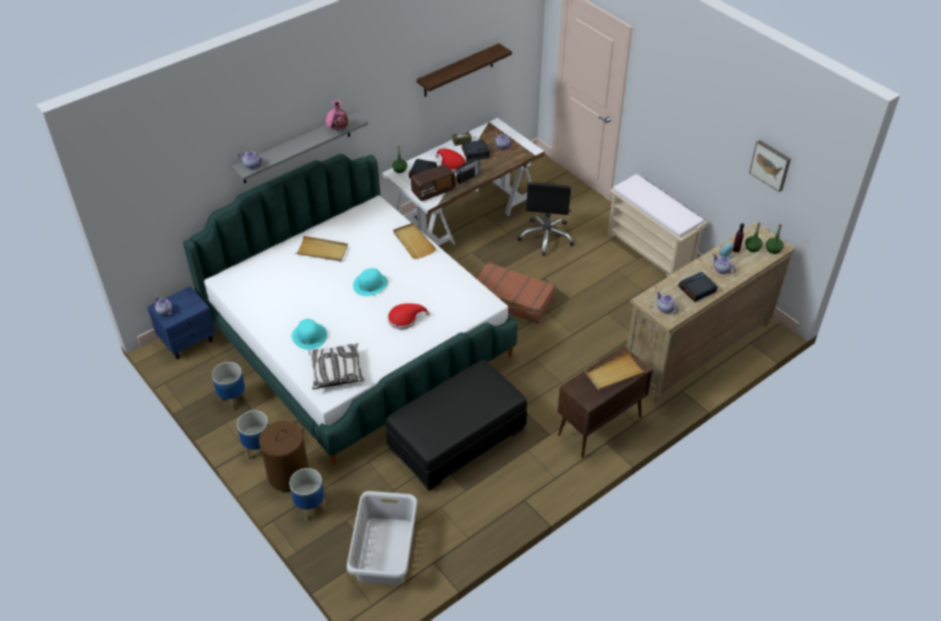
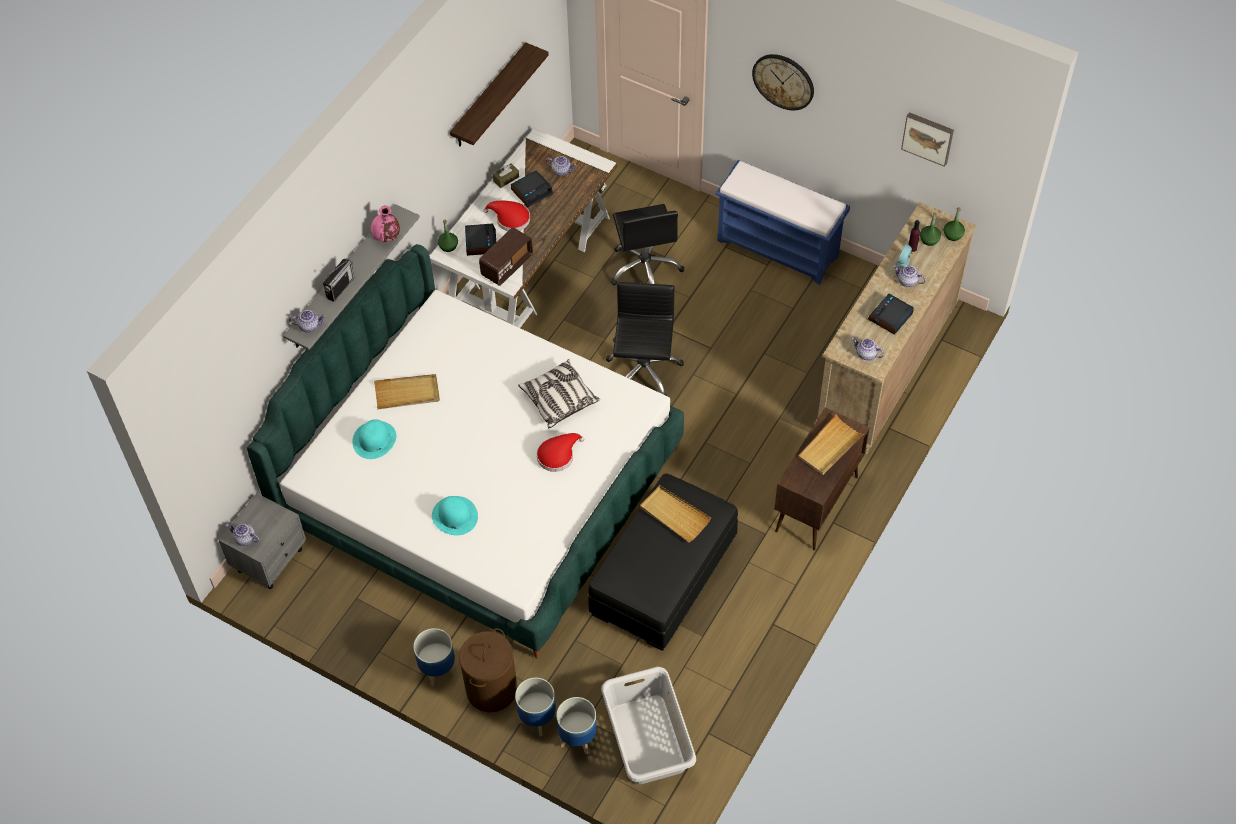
camera: 20 degrees left, 10 degrees up
blue nightstand [147,286,216,359] -> grey nightstand [219,493,306,589]
planter [212,362,248,411] -> planter moved to [556,697,597,754]
pillow [308,343,365,389] -> pillow moved to [518,359,600,428]
turquoise hat [353,268,388,296] -> turquoise hat moved to [352,419,396,459]
beige tray [393,223,436,259] -> beige tray moved to [640,485,711,542]
radio [456,159,481,184] -> radio moved to [323,259,355,302]
brown suitcase [476,262,555,324] -> black office chair [606,282,684,396]
beige bench [607,174,707,277] -> blue bench [716,160,850,285]
none -> wall clock [752,54,814,110]

